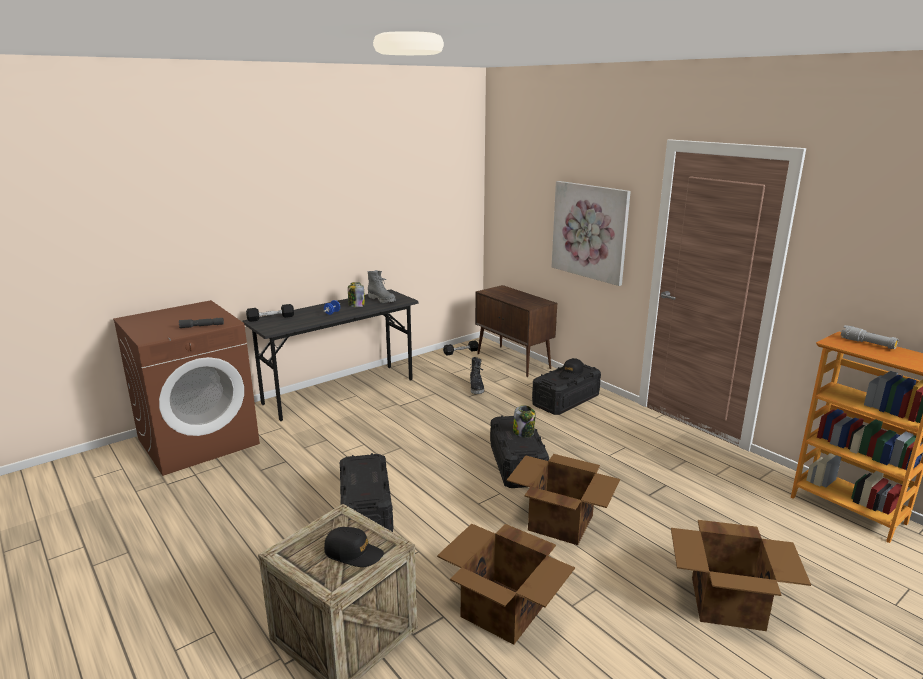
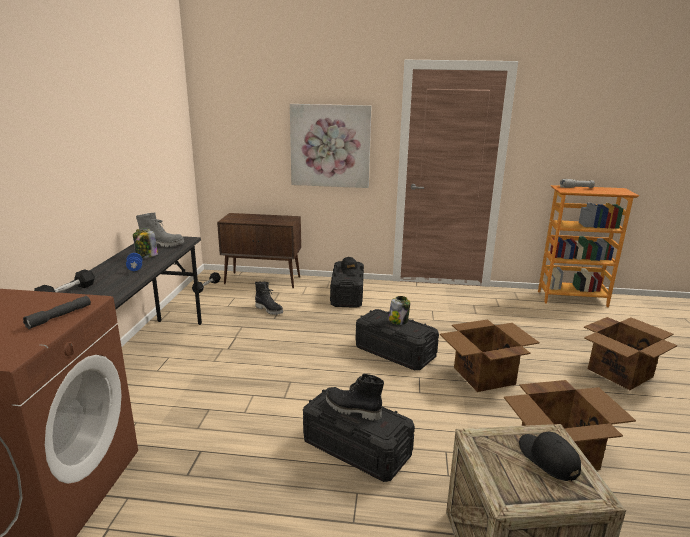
camera: 45 degrees left, 0 degrees up
black cap [324,527,384,567] -> black cap turned 90 degrees counterclockwise [519,432,581,481]
none -> black boot [326,374,384,421]

